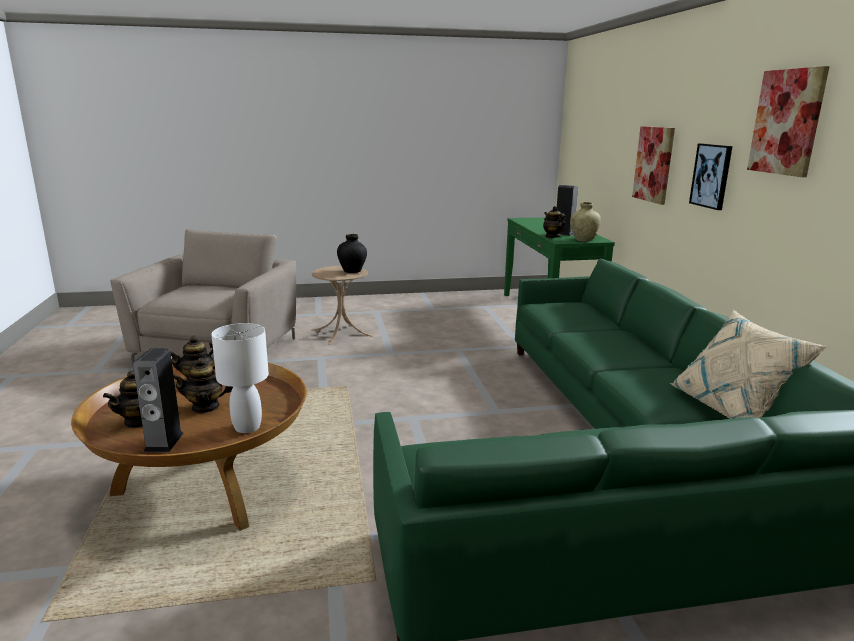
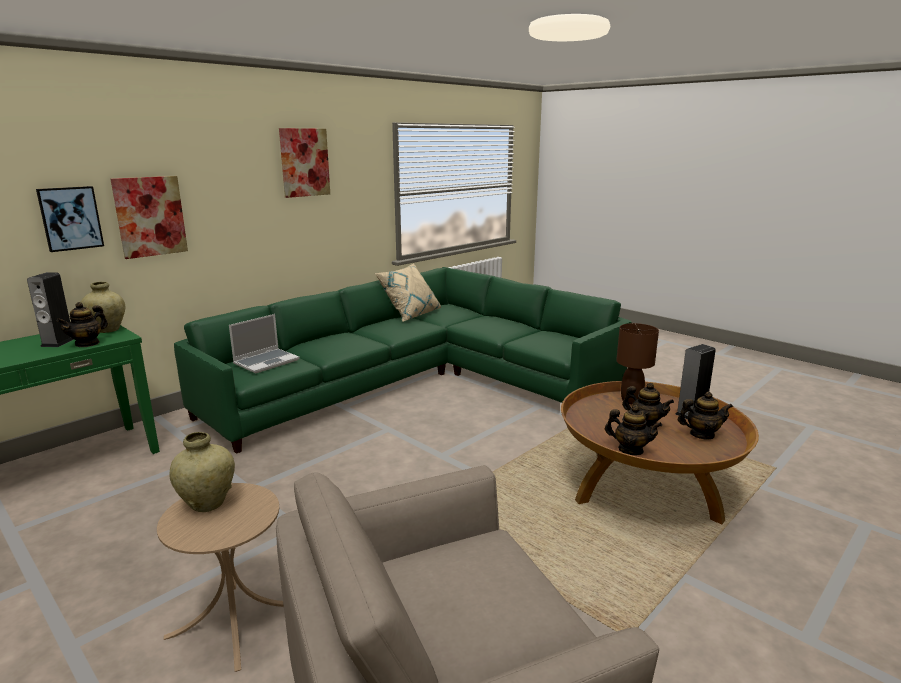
camera: 125 degrees left, 0 degrees up
white table lamp [211,323,269,433] -> brown table lamp [616,323,659,404]
black vase [337,234,367,273] -> beige vase [170,432,235,512]
picture [689,143,732,210] -> picture moved to [36,186,104,252]
none -> laptop [229,314,300,373]

